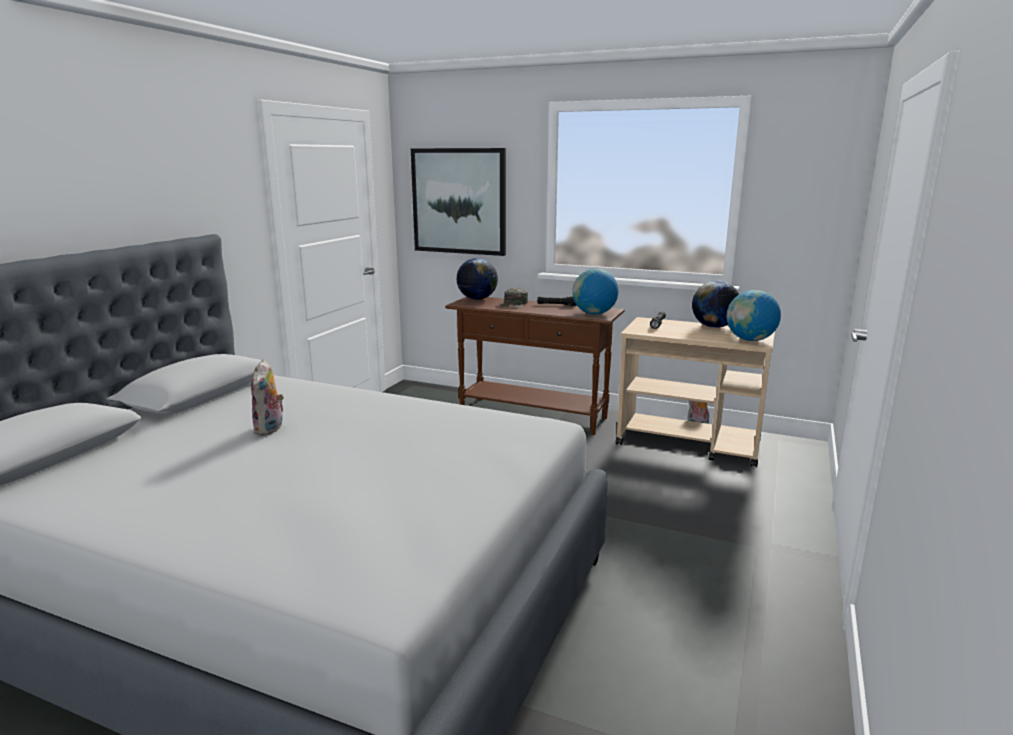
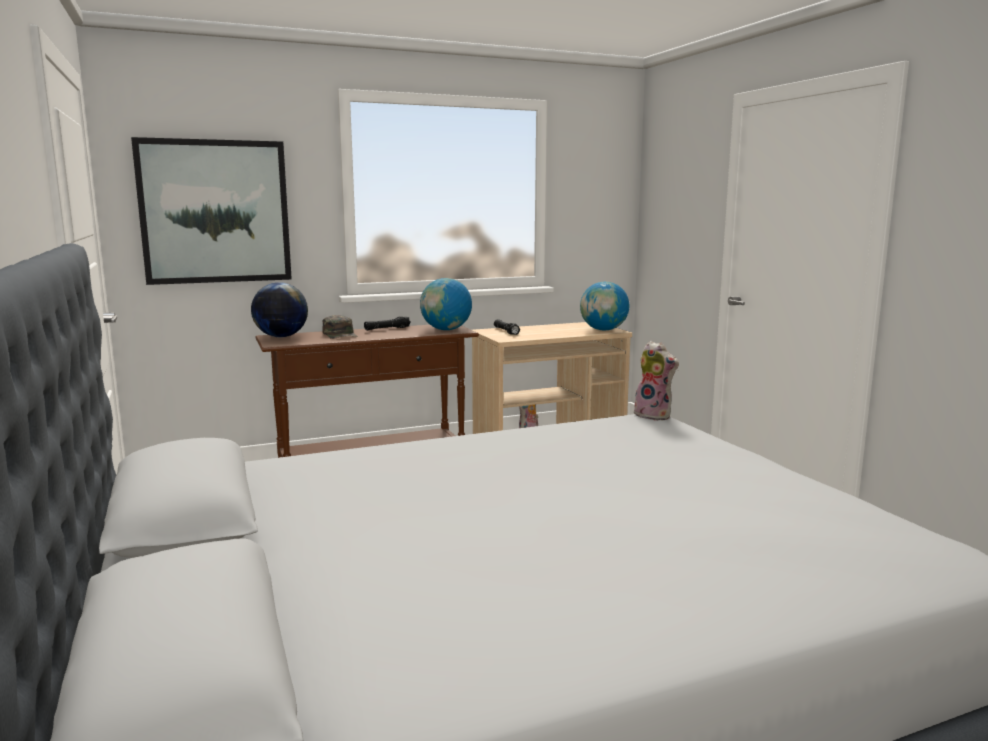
camera: 45 degrees left, 5 degrees down
plush toy [251,360,284,436] -> plush toy moved to [629,341,679,421]
globe [692,280,739,328] -> none

